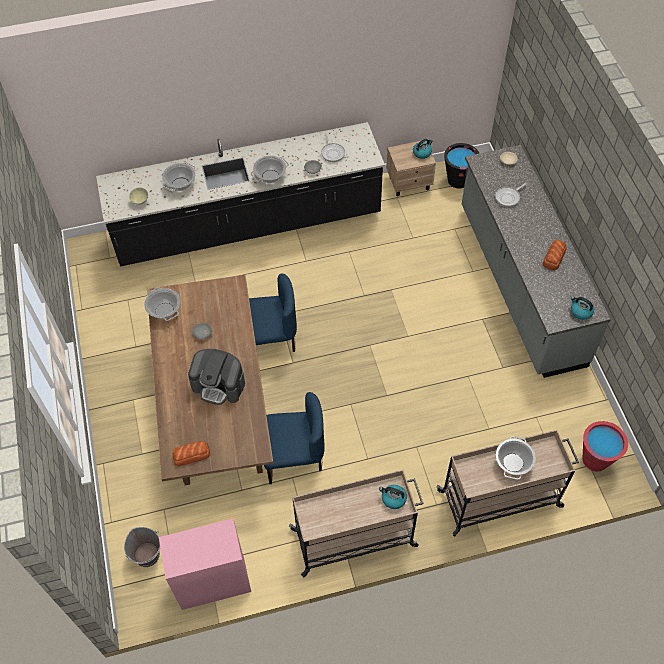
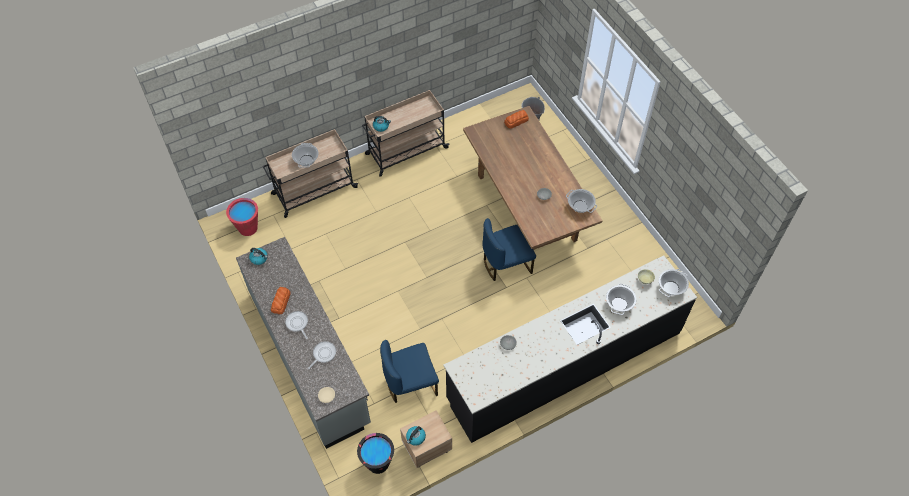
camera: 165 degrees right, 0 degrees up
pink cabinet [159,519,251,610] -> none
coffee machine [188,349,245,405] -> none
cooking pot [251,156,289,183] -> cooking pot moved to [659,269,689,297]
blue chair [264,392,325,484] -> blue chair moved to [380,340,439,403]
frying pan [321,134,345,162] -> frying pan moved to [285,311,308,339]

